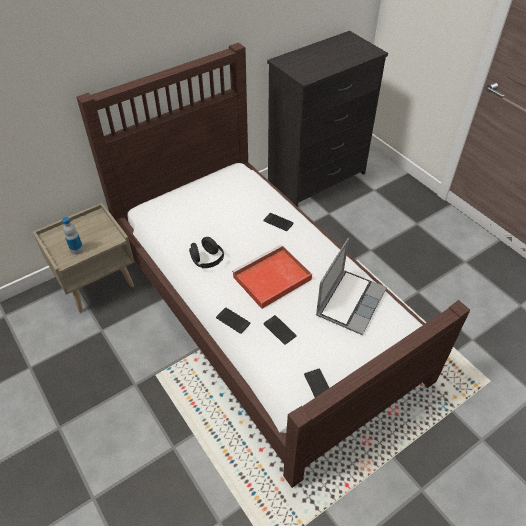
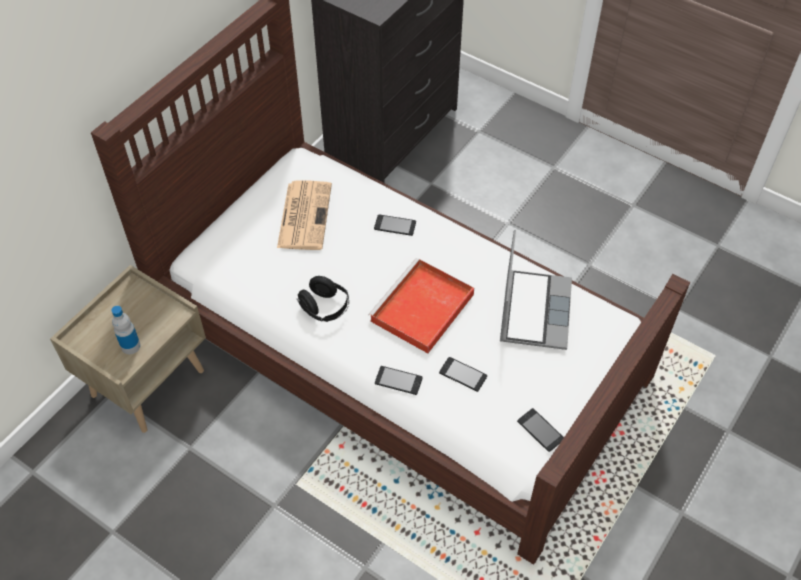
camera: 20 degrees left, 5 degrees up
none -> newspaper [277,180,332,250]

